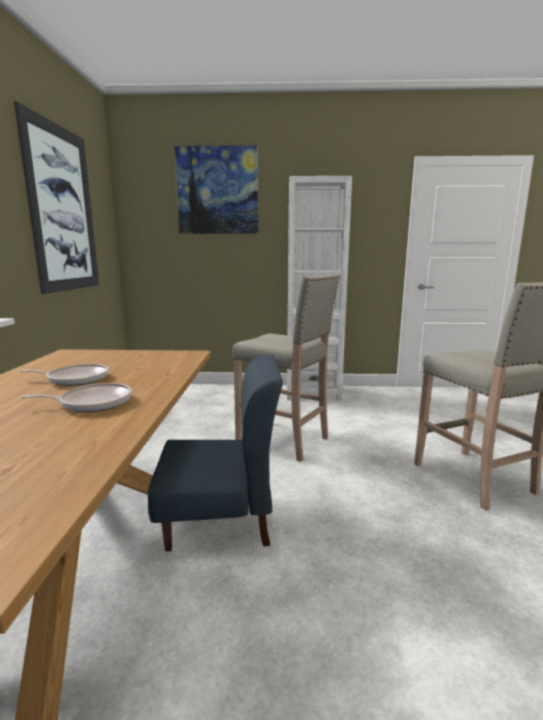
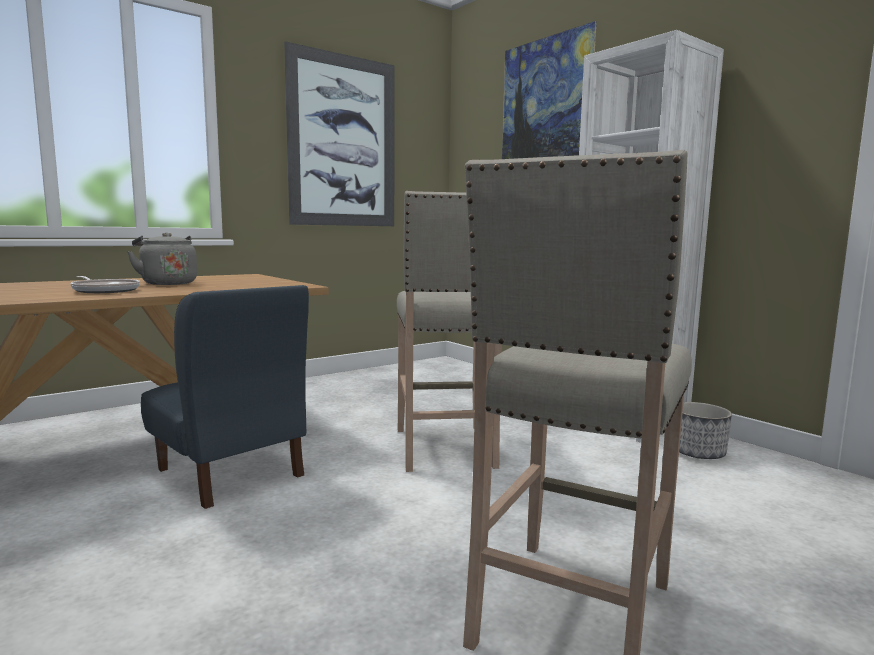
camera: 50 degrees right, 5 degrees down
frying pan [18,364,109,386] -> grey kettle [127,232,197,285]
none -> planter [679,402,732,459]

